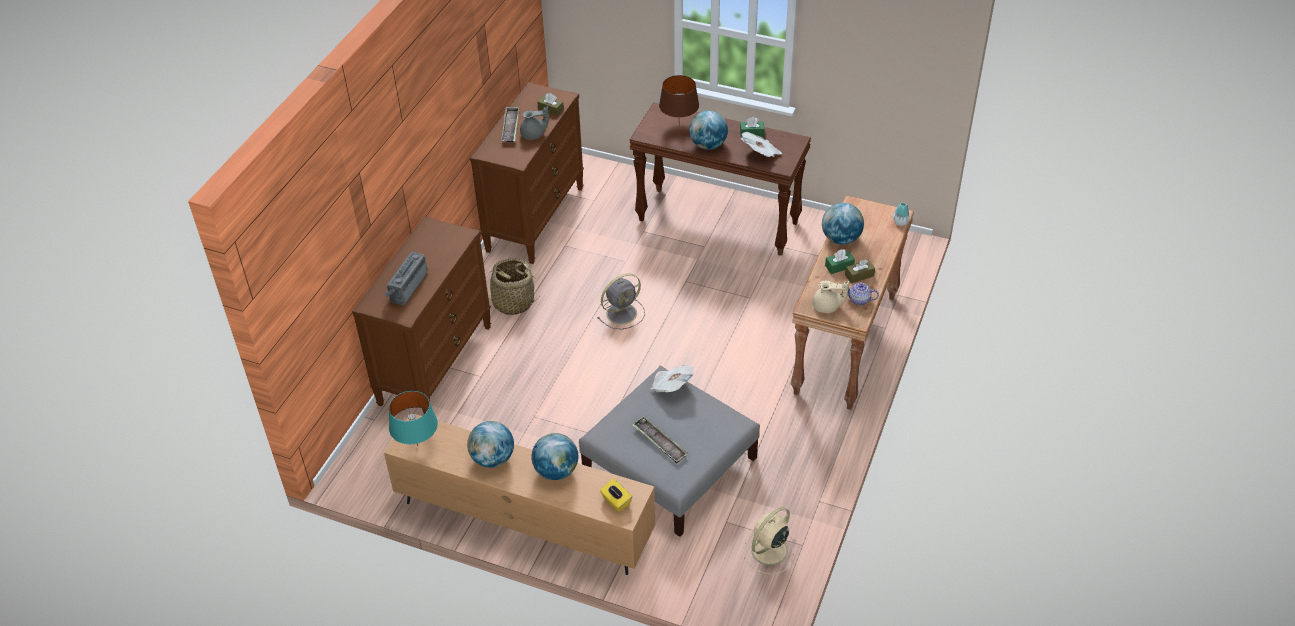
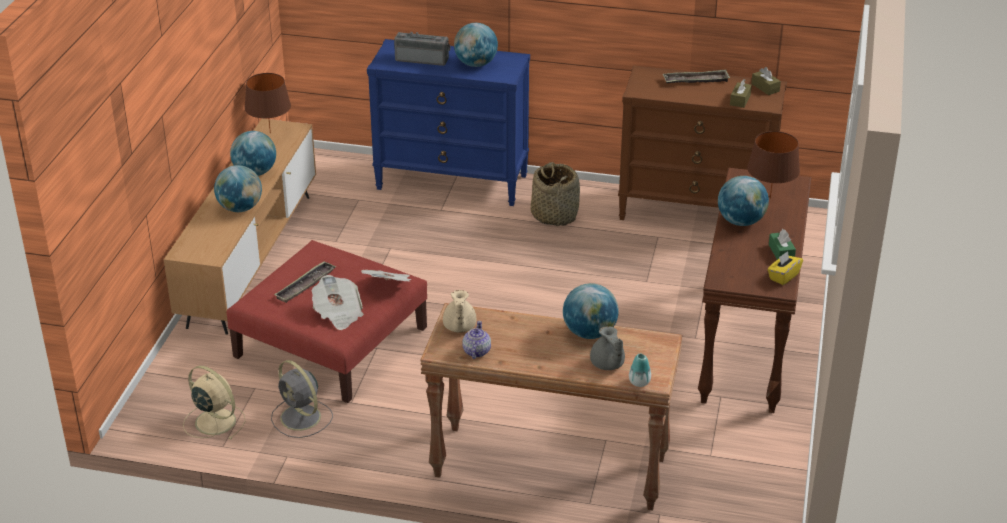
camera: 80 degrees right, 10 degrees down
brown dresser [352,216,491,414] -> blue dresser [367,39,530,206]
turquoise table lamp [389,391,438,446] -> brown table lamp [244,73,291,133]
grey teapot [520,106,549,140] -> grey teapot moved to [590,326,625,370]
grey ottoman [579,365,760,537] -> red ottoman [227,240,427,403]
grey fan [597,273,645,329] -> grey fan moved to [271,360,333,438]
yellow tissue box [600,479,632,512] -> yellow tissue box moved to [768,251,803,285]
newspaper [741,132,782,157] -> newspaper moved to [312,275,364,330]
green tissue box [825,249,855,274] -> none
brown tissue box [845,260,875,283] -> brown tissue box moved to [751,67,781,95]
none -> globe [454,23,498,67]

